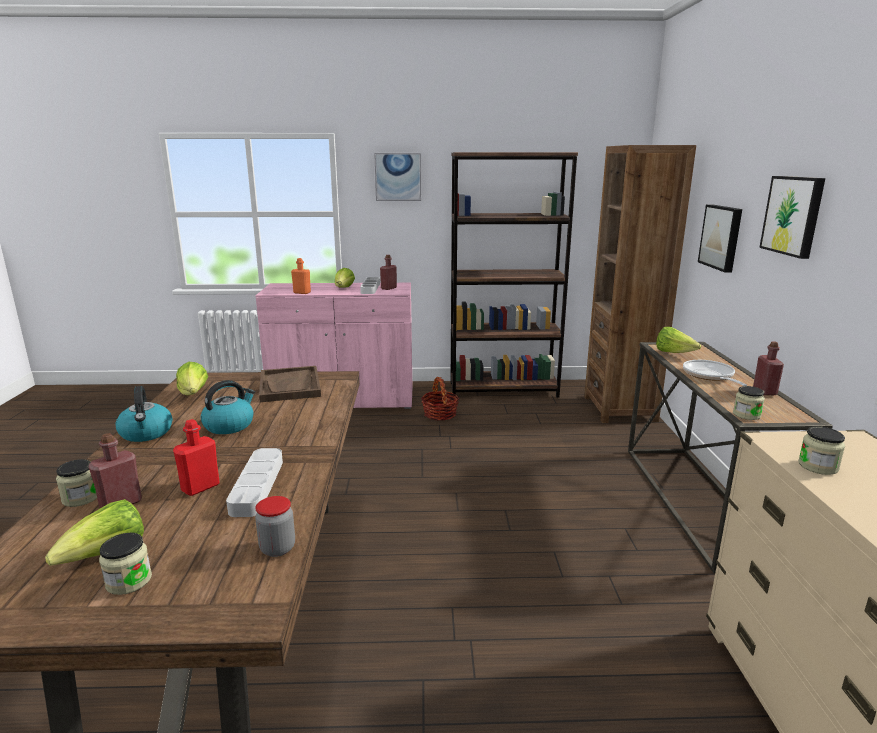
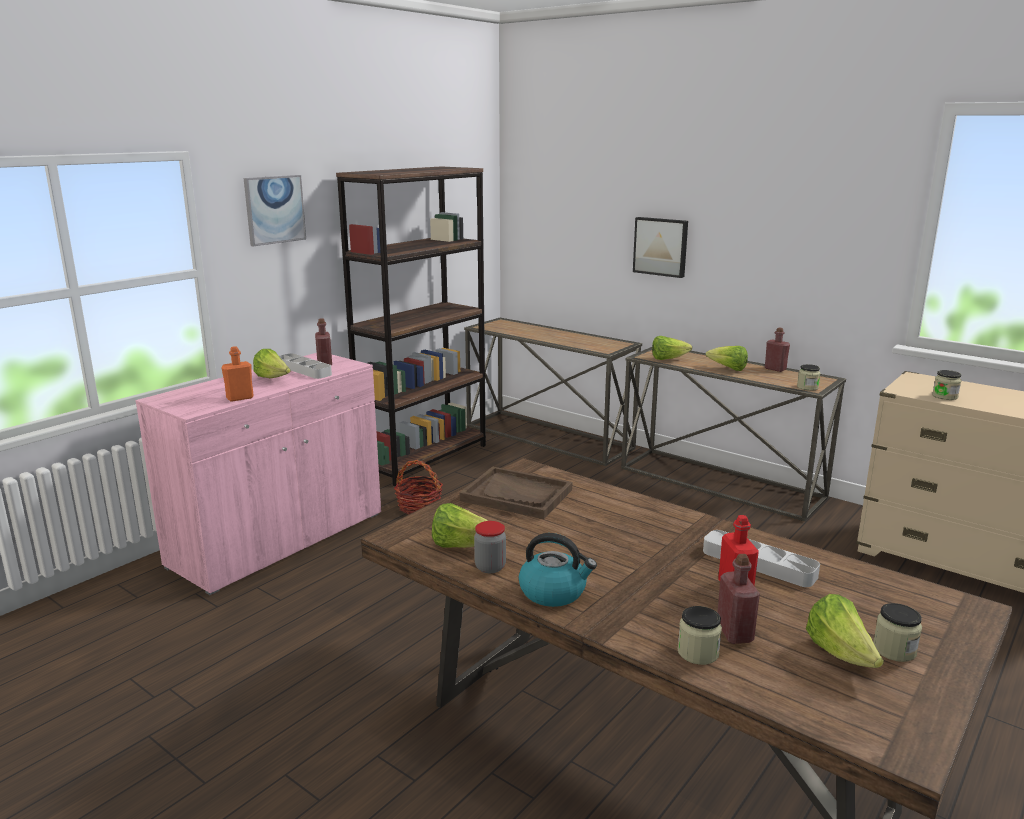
camera: 50 degrees left, 0 degrees up
kettle [201,380,255,434] -> none
jar [255,496,295,557] -> jar moved to [474,521,506,573]
brown bookcase [584,145,696,423] -> console table [464,318,642,466]
frying pan [683,360,747,386] -> lettuce [706,346,748,371]
picture [759,176,825,259] -> none

